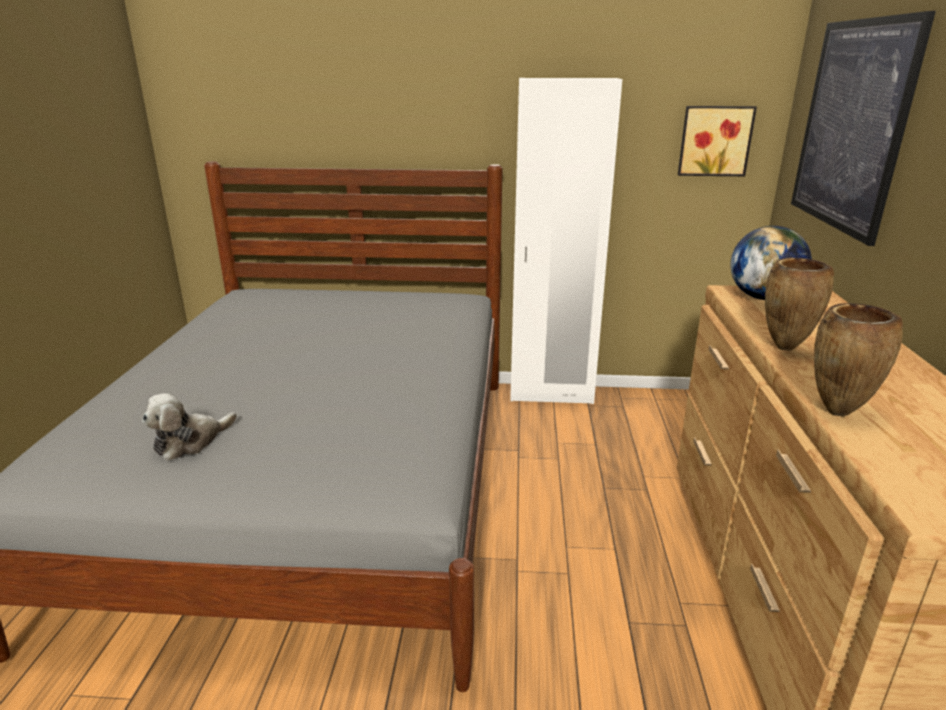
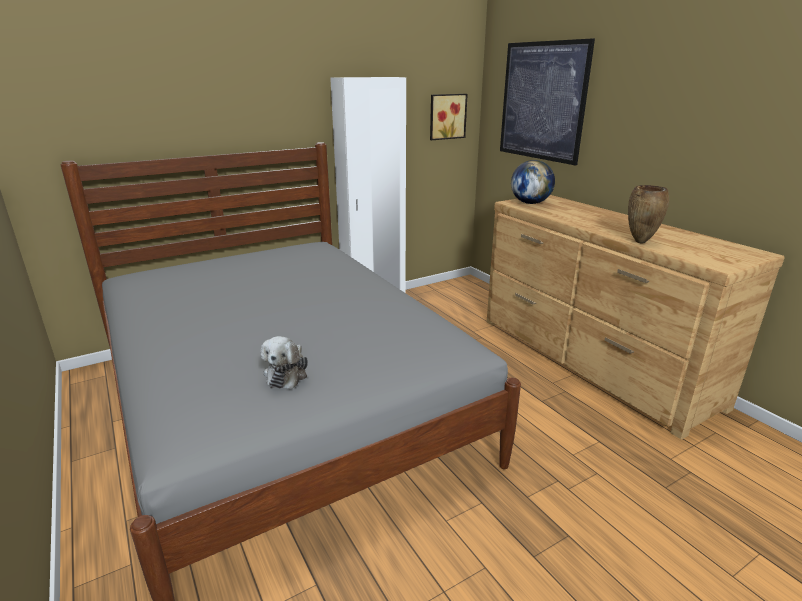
camera: 35 degrees left, 0 degrees up
brown vase [765,258,834,351] -> none

